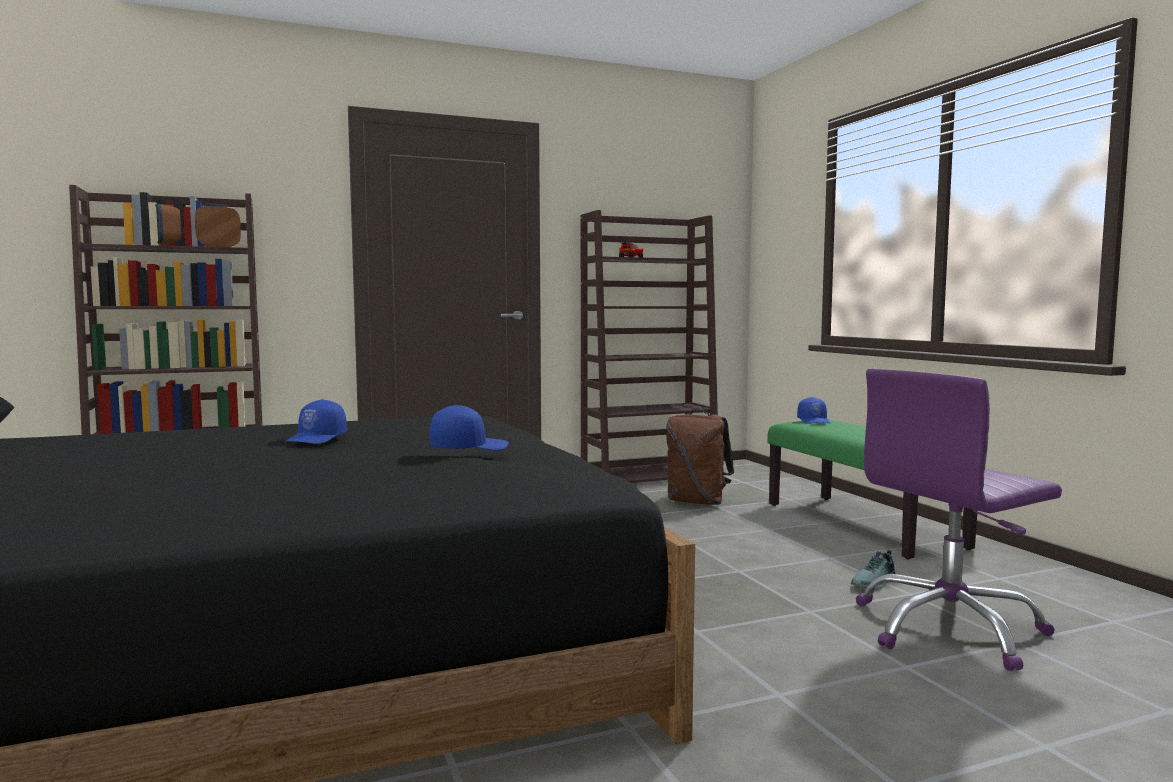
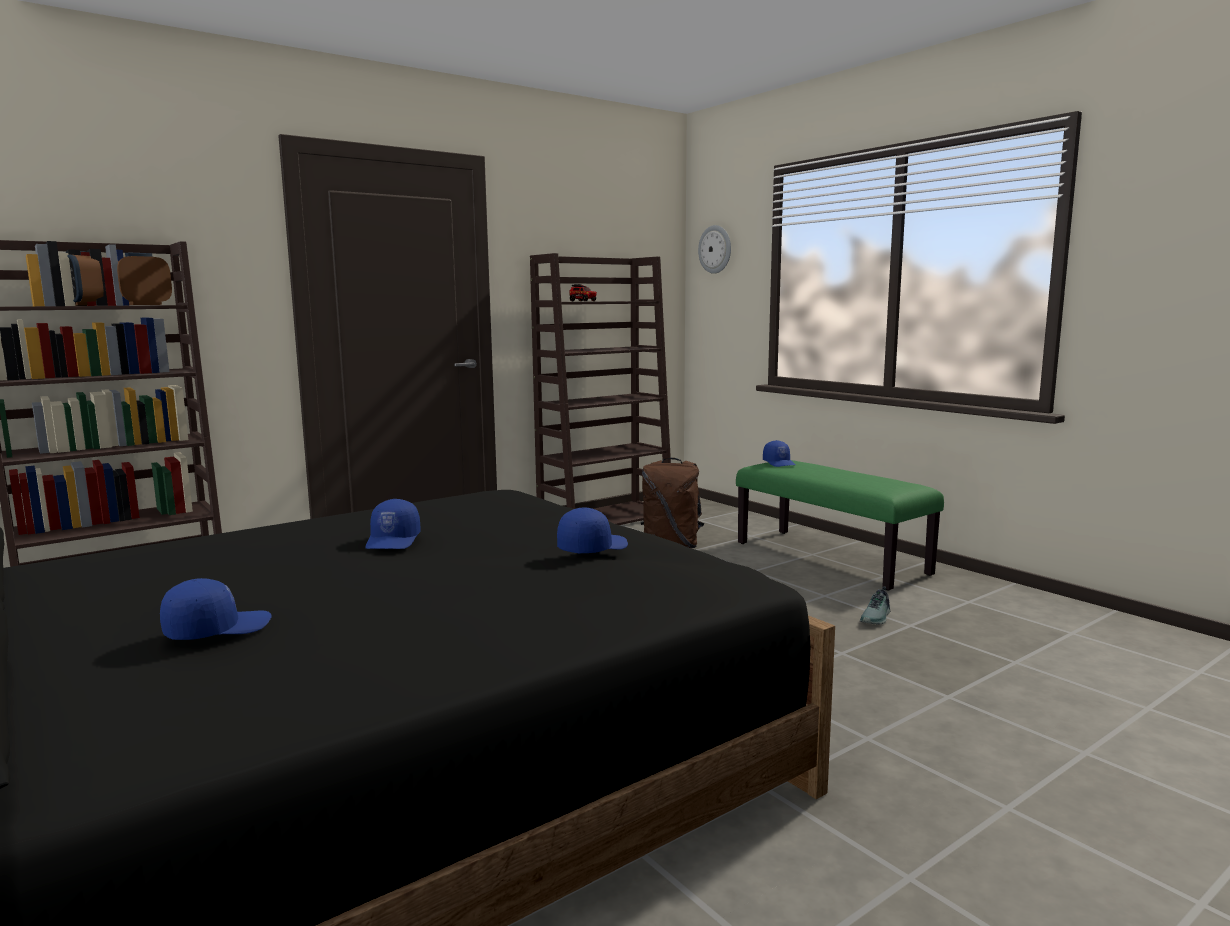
camera: 15 degrees left, 5 degrees up
purple office chair [856,369,1062,671] -> none
none -> blue cap [160,578,272,640]
none -> wall clock [698,225,731,274]

